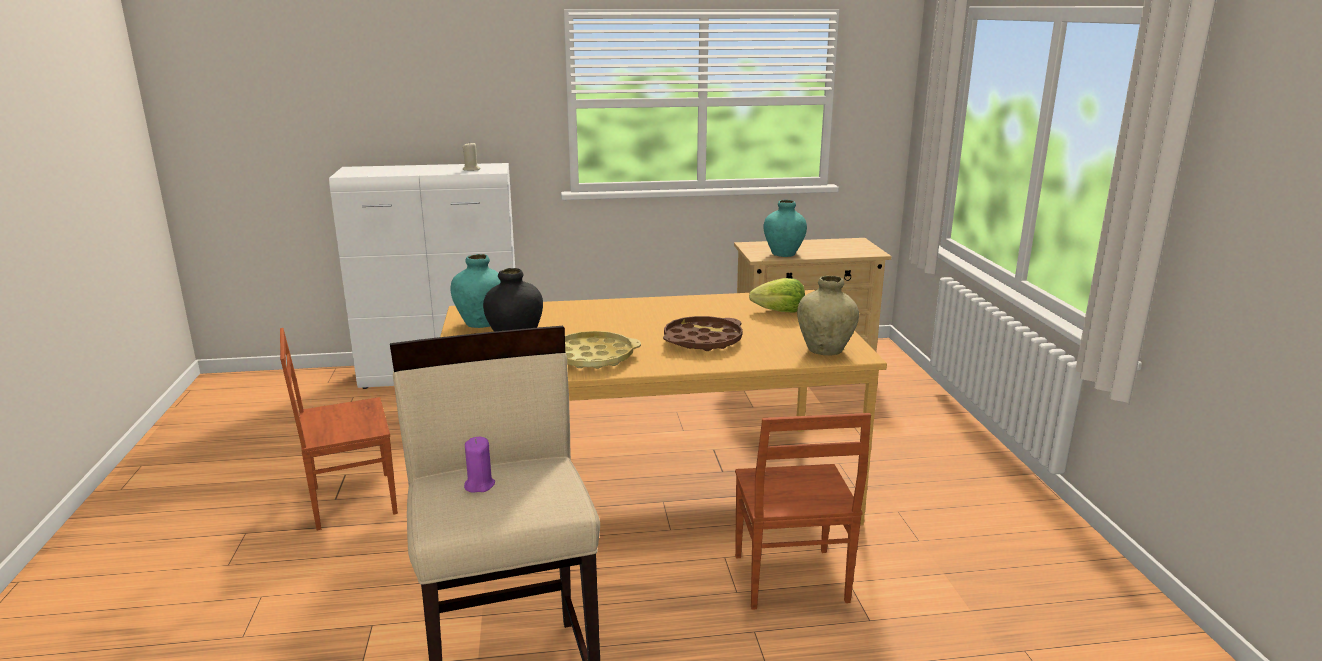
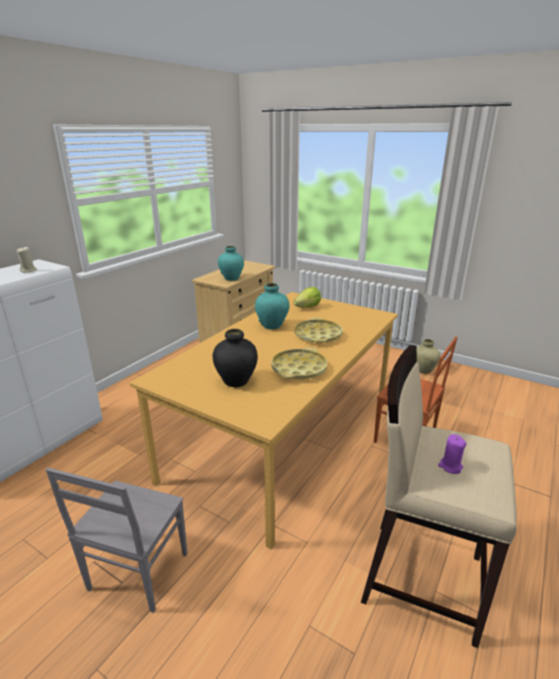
camera: 50 degrees left, 5 degrees up
brown chair [280,328,398,531] -> grey chair [45,468,188,613]
turquoise vase [451,254,501,328] -> turquoise vase moved to [255,283,290,329]
brown tray [663,316,743,351] -> yellow tray [295,318,343,343]
beige vase [797,276,859,355] -> beige vase moved to [417,339,441,374]

